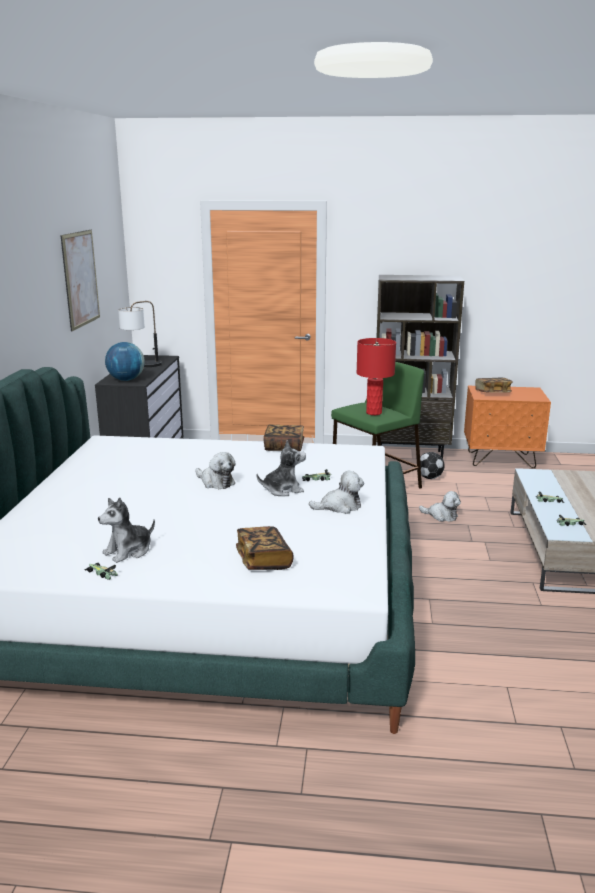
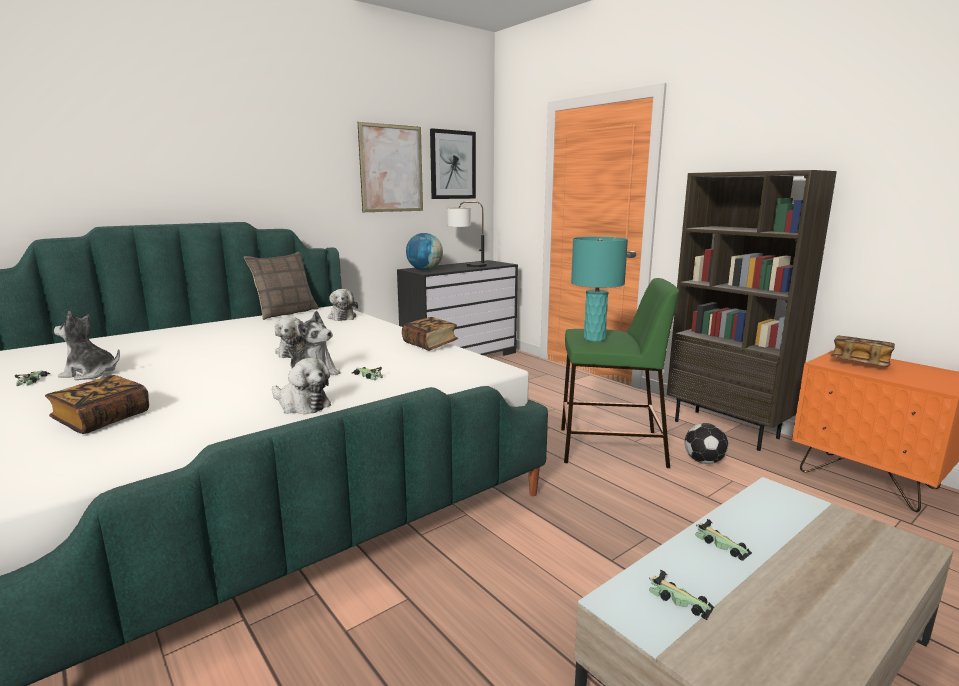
camera: 45 degrees right, 5 degrees down
red table lamp [357,338,396,415] -> turquoise table lamp [571,237,628,342]
plush toy [419,491,461,522] -> plush toy moved to [328,289,358,321]
none -> pillow [244,252,318,320]
none -> picture [430,128,476,199]

